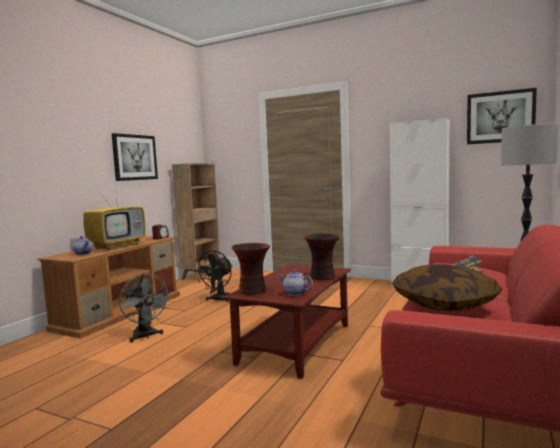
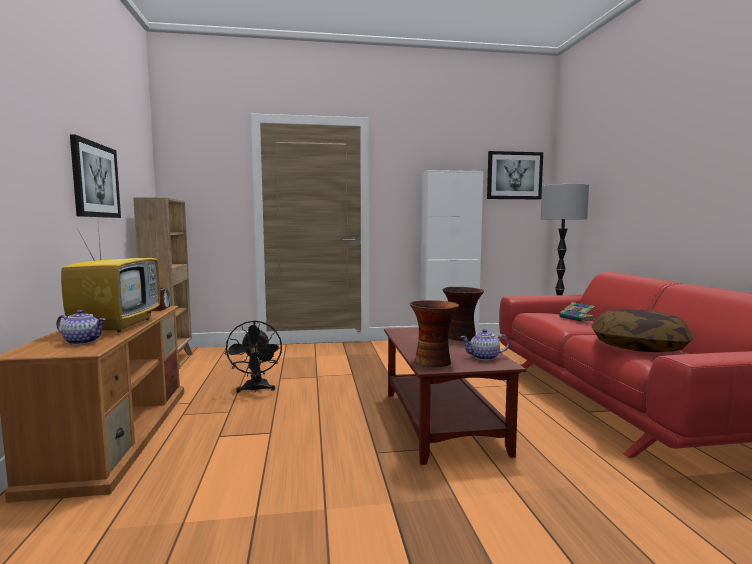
camera: 35 degrees left, 0 degrees up
grey fan [119,274,171,343] -> none

